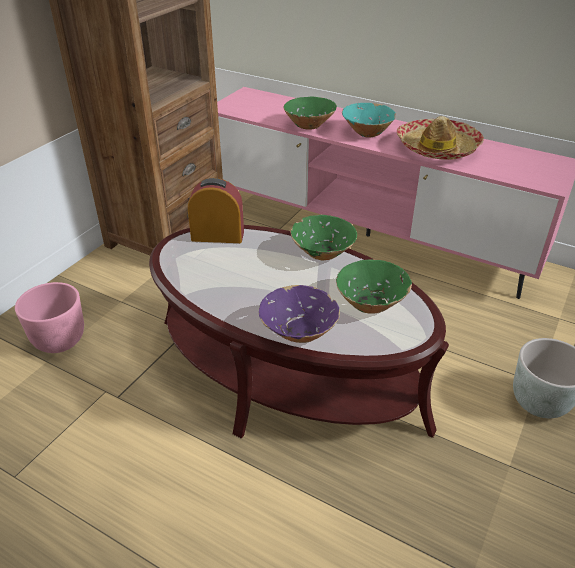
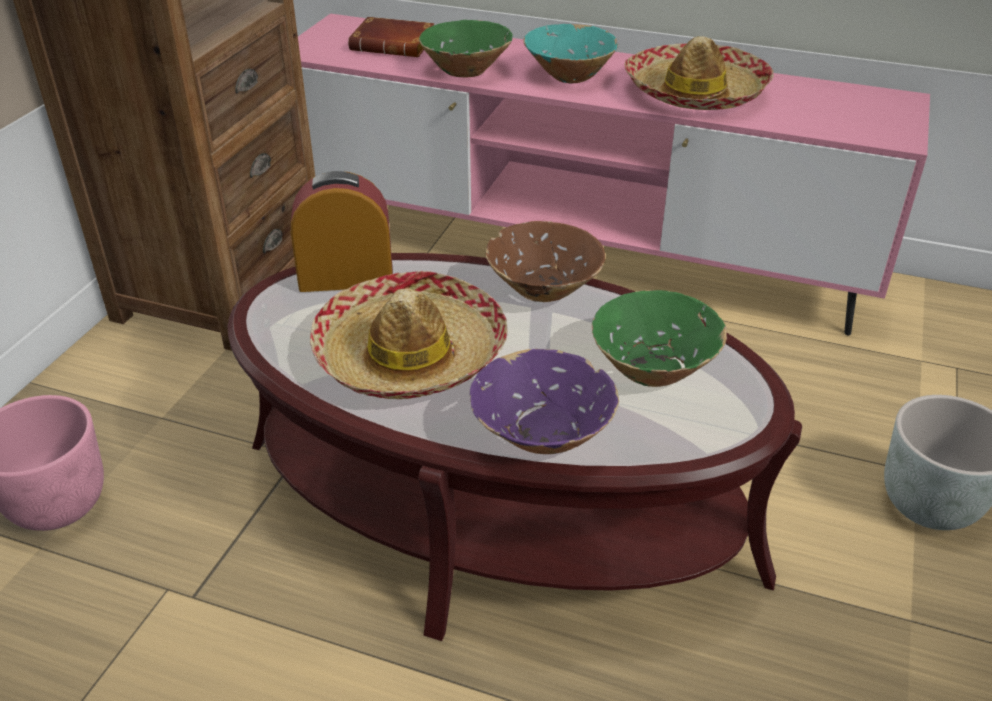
camera: 10 degrees left, 0 degrees up
green bowl [290,215,357,260] -> brown bowl [485,221,605,302]
none -> hat [310,271,508,399]
none -> brown book [348,17,434,57]

